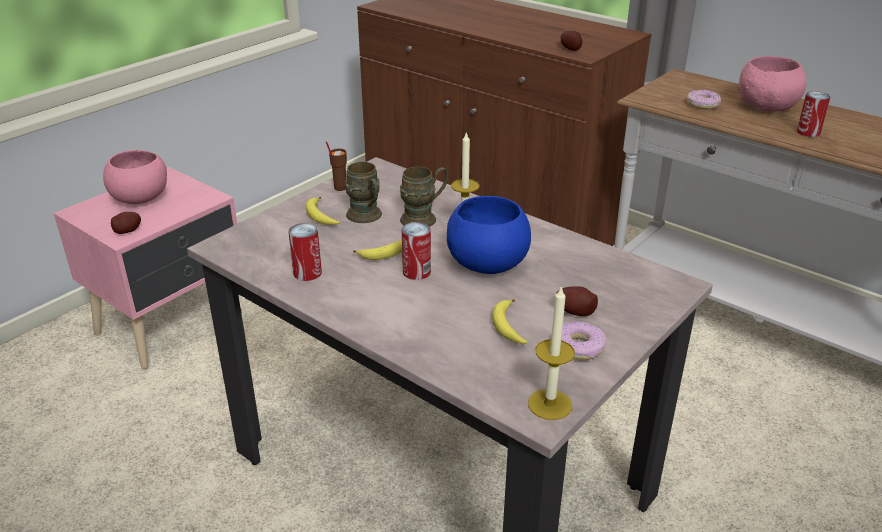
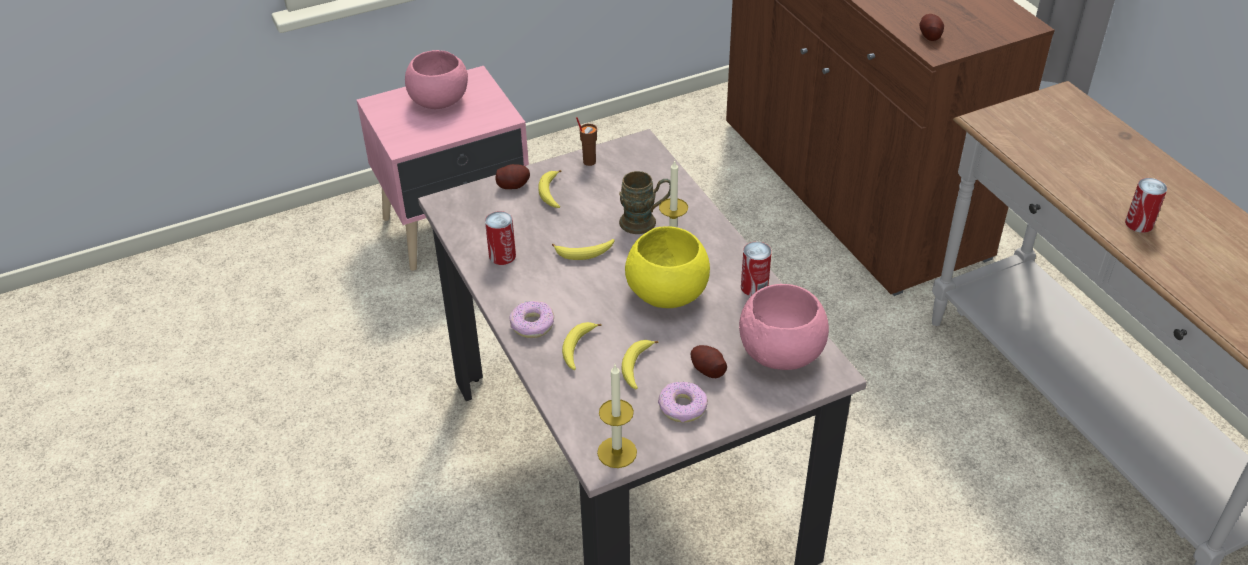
camera: 25 degrees right, 10 degrees up
potato [111,212,141,234] -> potato moved to [496,164,530,189]
brown mug [345,162,382,223] -> none
can [402,222,431,280] -> can moved to [741,242,772,296]
blue bowl [447,196,531,274] -> yellow bowl [625,226,710,308]
donut [687,90,721,110] -> donut moved to [510,301,554,338]
pink bowl [739,56,806,112] -> pink bowl moved to [739,284,829,370]
none -> banana [562,322,602,370]

